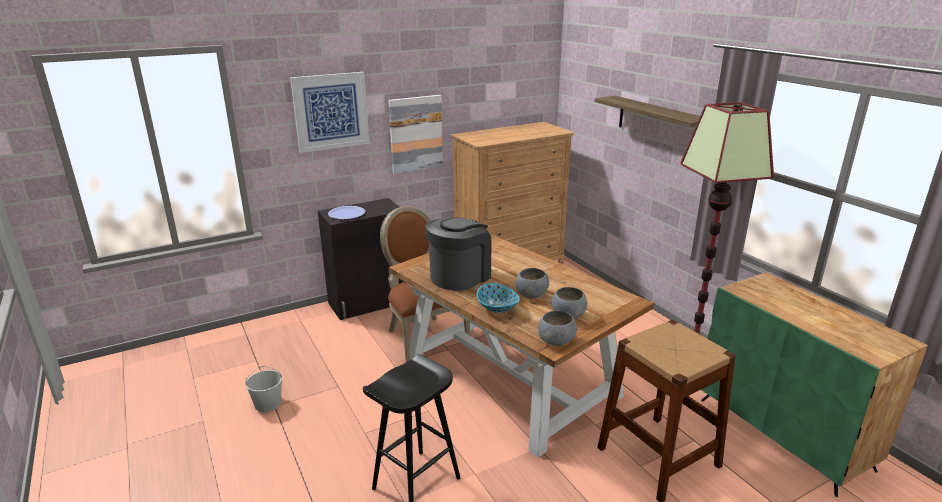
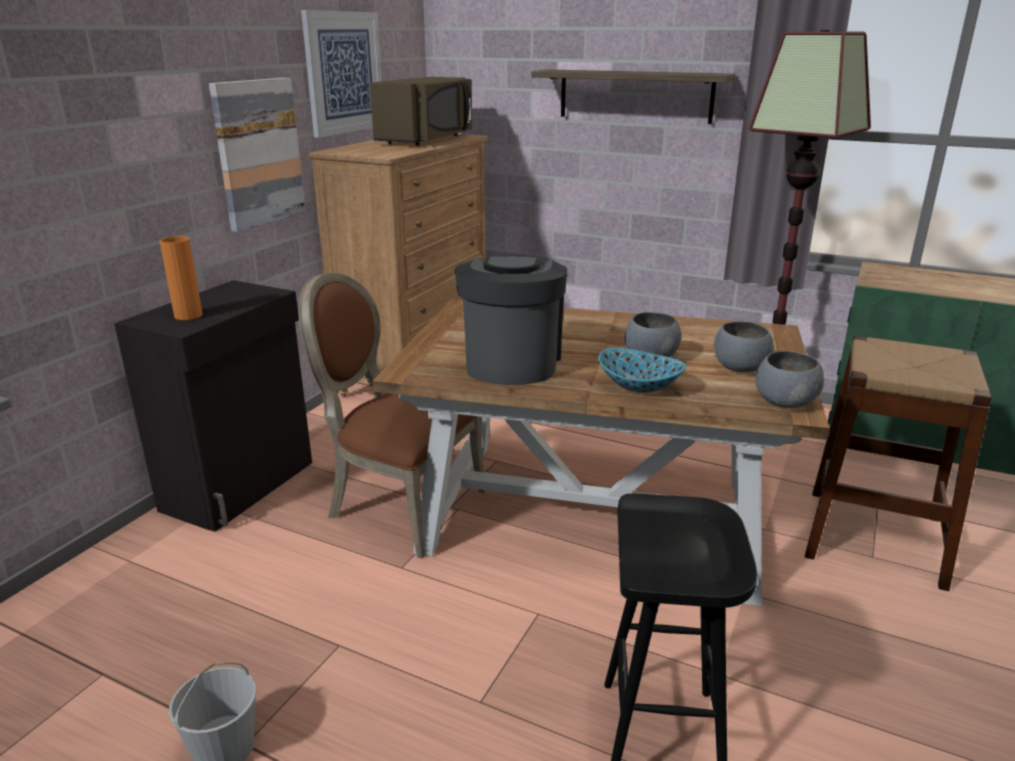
camera: 35 degrees left, 0 degrees up
picture [290,72,370,153] -> picture moved to [301,10,382,138]
plate [328,206,365,219] -> orange vase [160,236,203,320]
none -> brown microwave [370,77,472,146]

